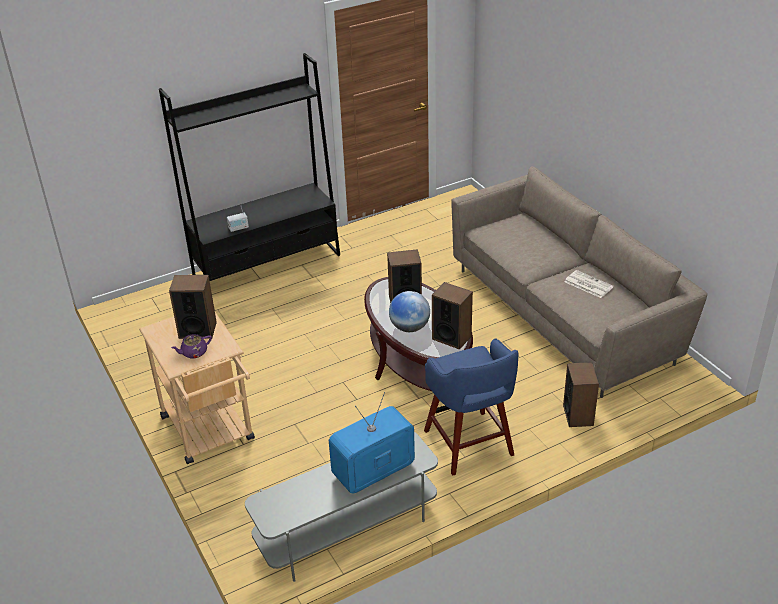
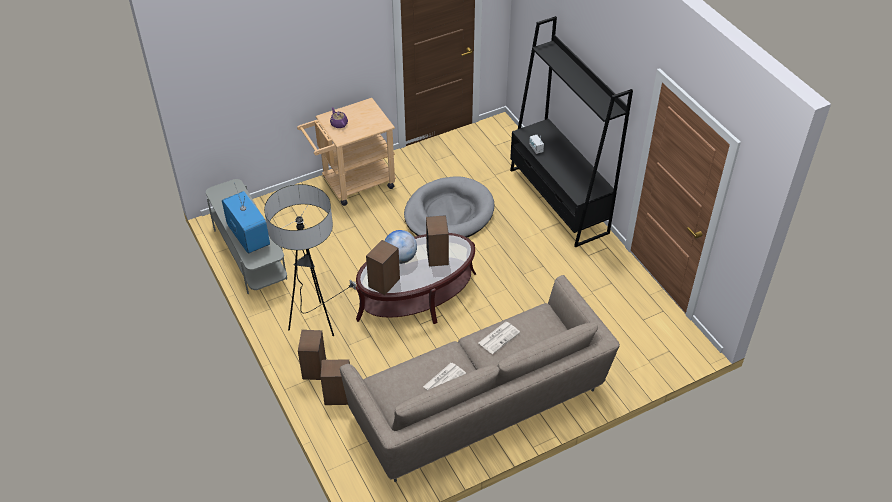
camera: 90 degrees right, 10 degrees up
speaker [169,275,217,339] -> speaker moved to [298,330,326,380]
blue stool [424,338,519,476] -> floor lamp [264,184,356,336]
none -> grey dog bed [404,177,494,237]
none -> newspaper [479,322,520,354]

